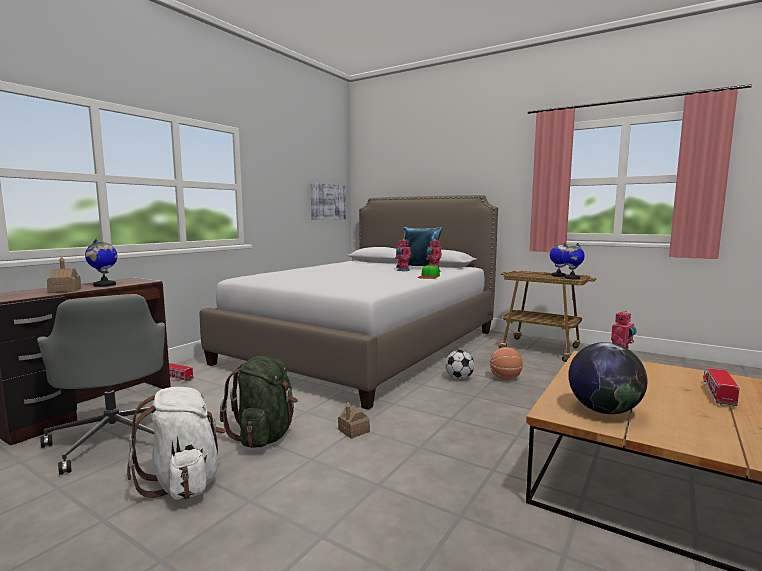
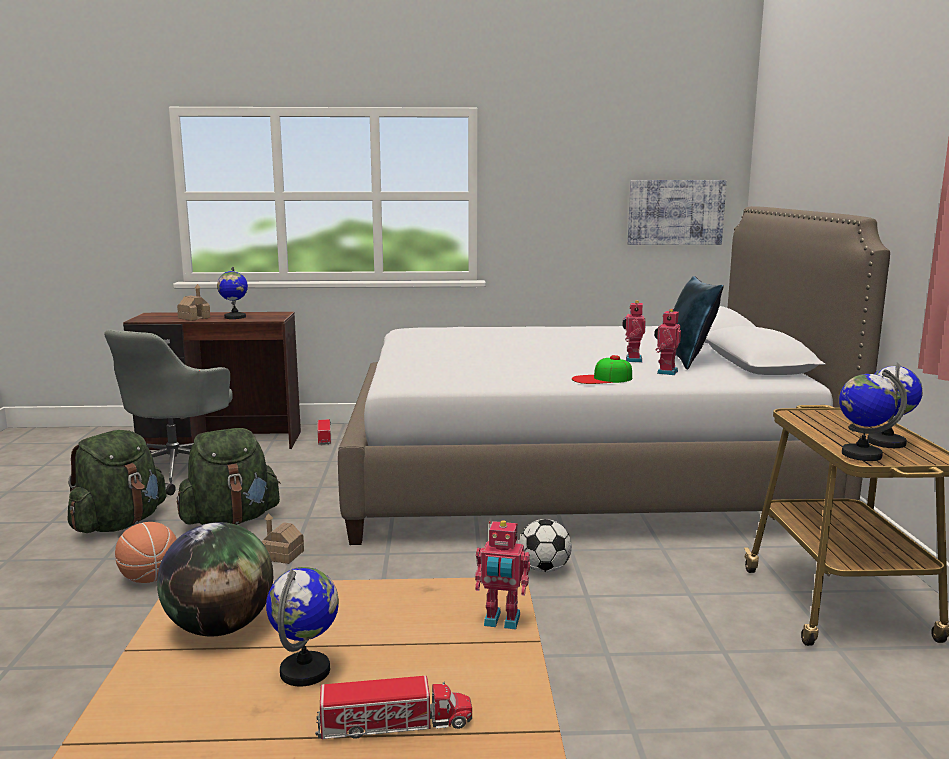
camera: 55 degrees right, 5 degrees up
white backpack [127,387,226,500] -> green backpack [67,430,166,533]
basketball [490,347,523,380] -> basketball moved to [115,522,177,583]
none -> globe [266,567,339,686]

